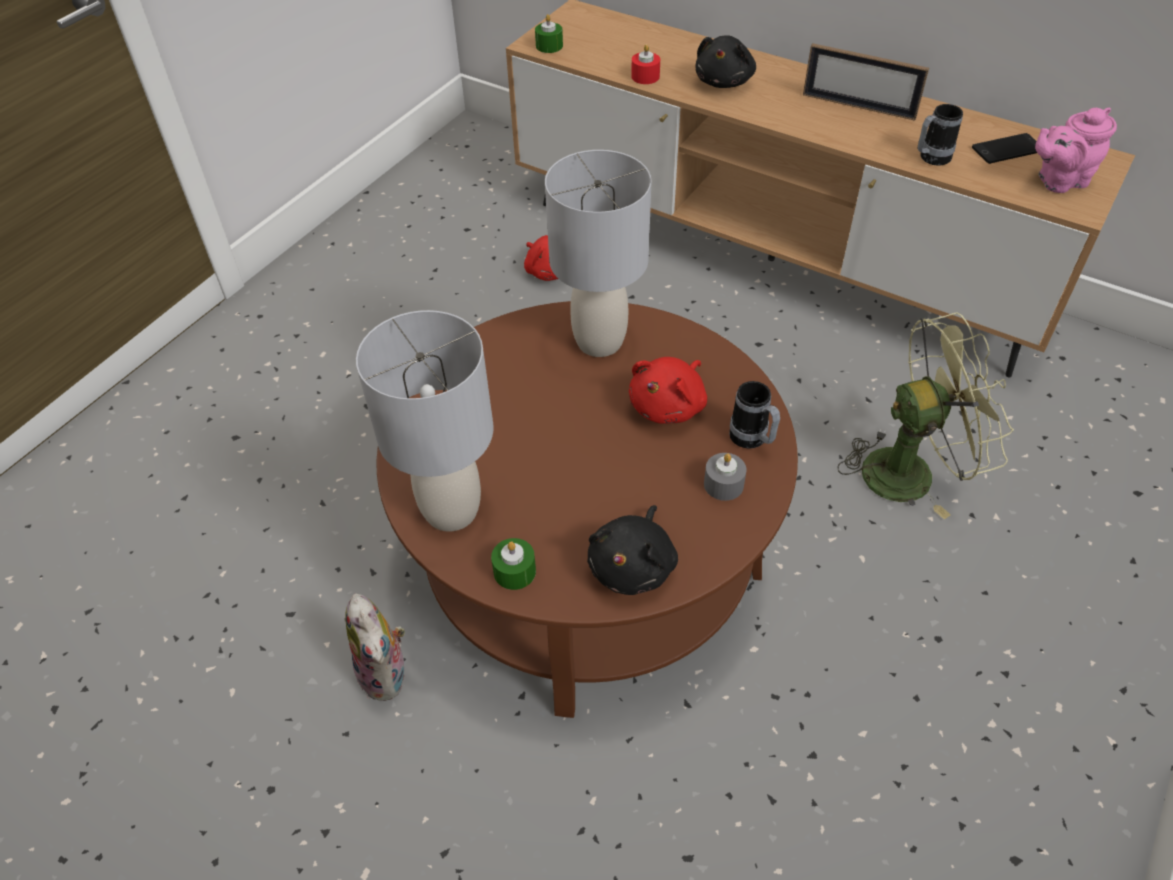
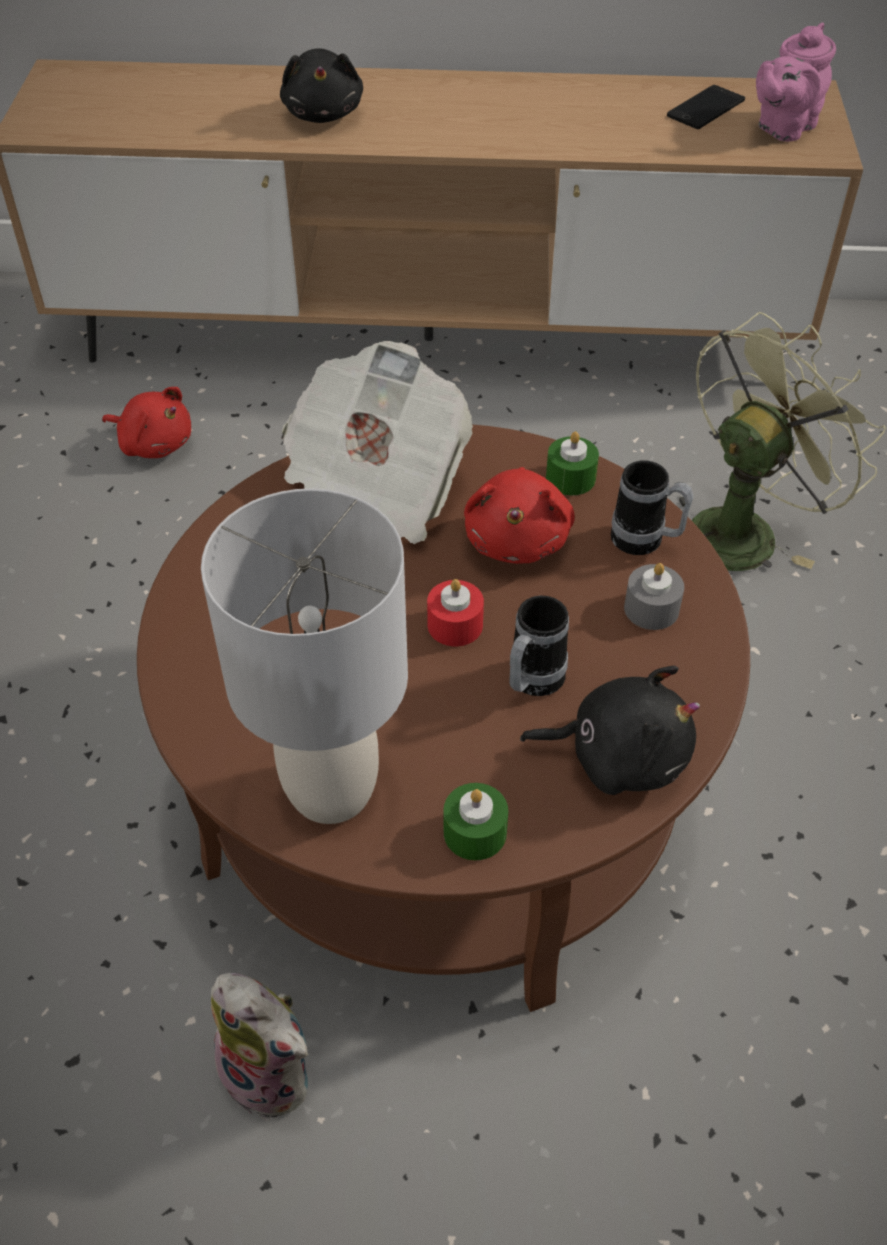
camera: 30 degrees left, 0 degrees up
green candle [535,14,563,53] -> green candle moved to [546,431,599,495]
grey table lamp [545,150,651,357] -> newspaper [281,341,473,544]
black plush toy [587,505,678,595] -> black plush toy turned 75 degrees counterclockwise [520,666,700,795]
red candle [631,44,660,84] -> red candle moved to [427,579,484,646]
picture frame [803,43,929,121] -> none
mug [918,104,963,166] -> mug moved to [509,596,569,696]

